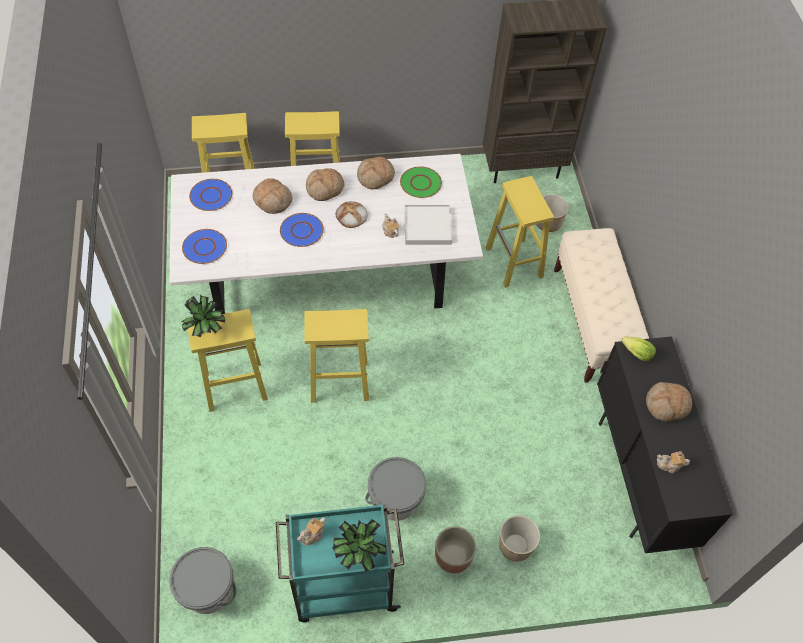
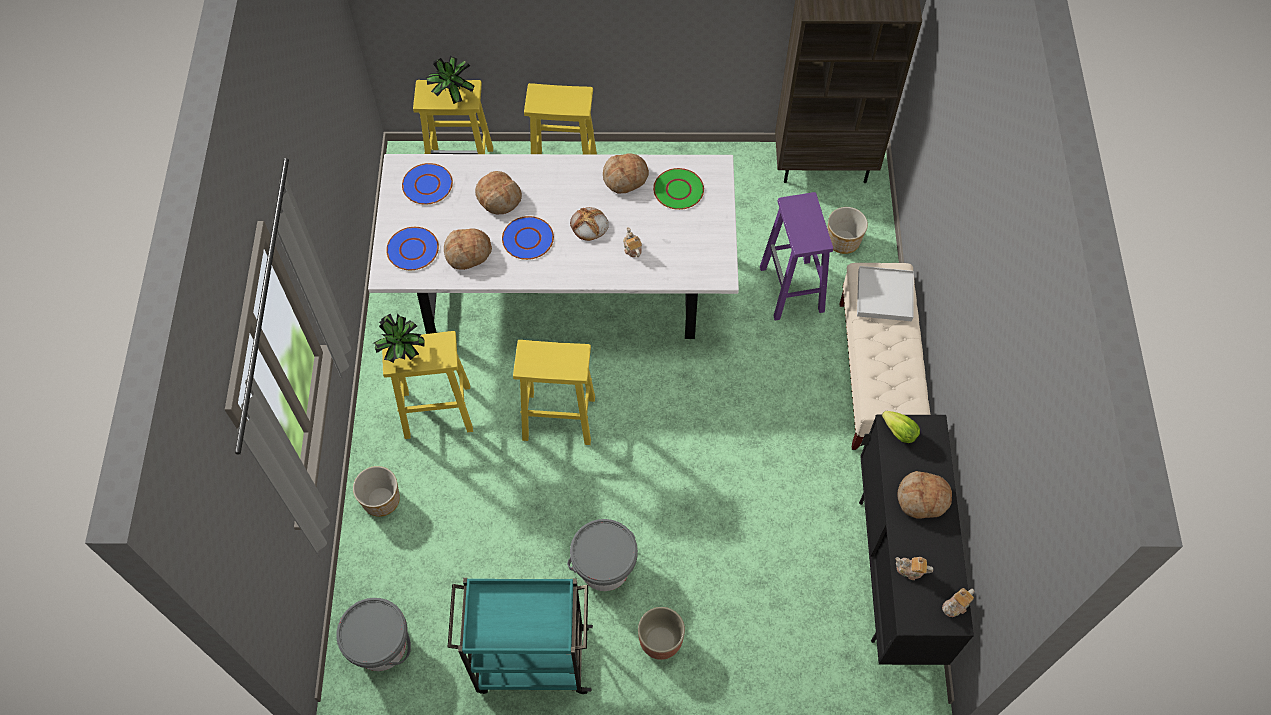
camera: 10 degrees right, 5 degrees up
teapot [297,517,326,545] -> teapot moved to [942,588,975,617]
bread [306,168,345,201] -> bread moved to [444,228,492,270]
potted plant [332,519,387,572] -> potted plant moved to [426,55,475,104]
white tray [404,204,452,245] -> white tray moved to [857,266,914,321]
yellow stool [486,176,554,288] -> purple stool [760,192,833,321]
planter [499,515,540,562] -> planter moved to [353,466,400,517]

